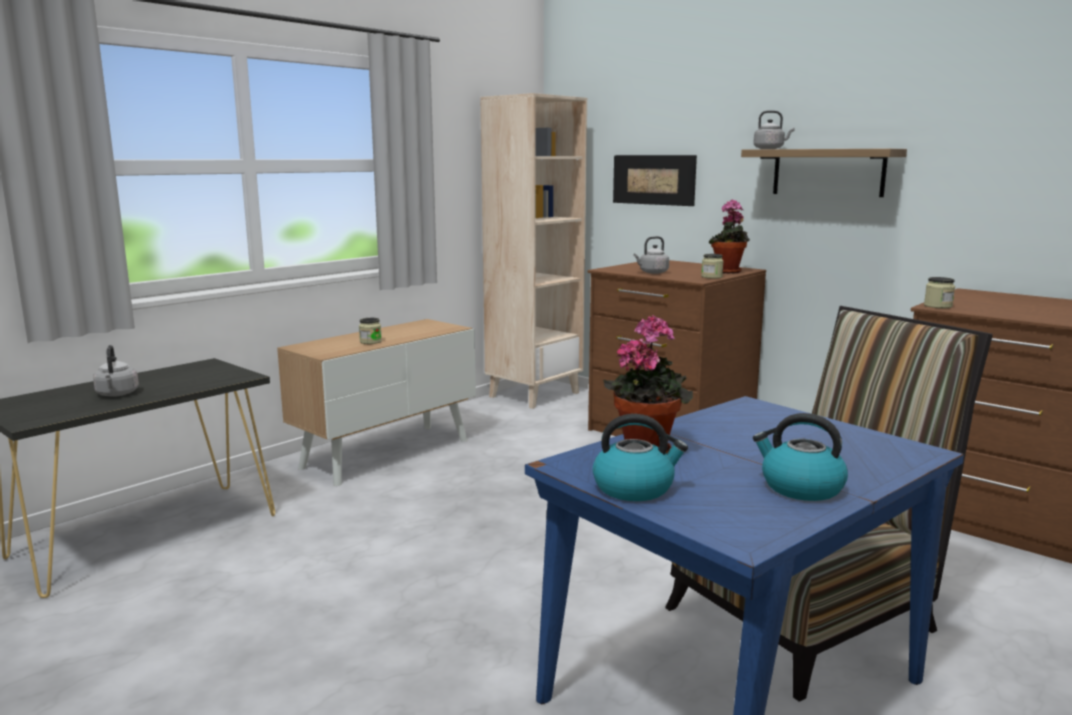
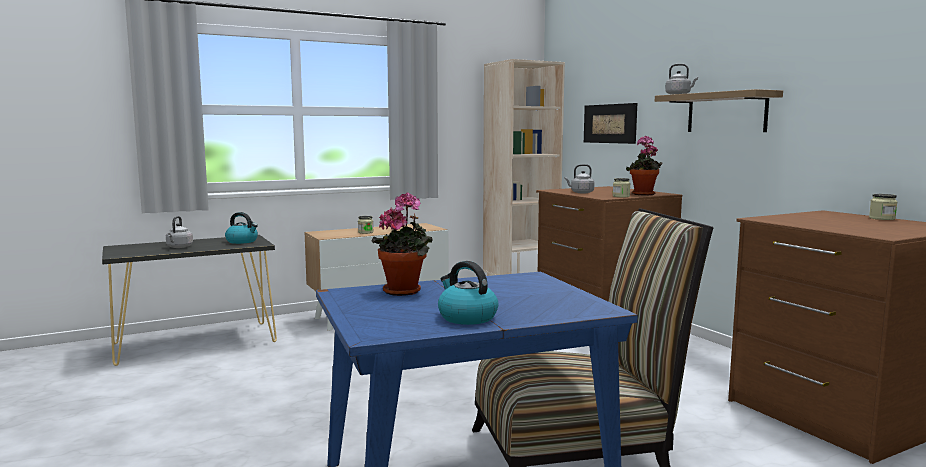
camera: 20 degrees right, 5 degrees down
kettle [593,414,688,501] -> kettle moved to [225,212,258,244]
jar [924,277,955,308] -> jar moved to [869,194,897,220]

